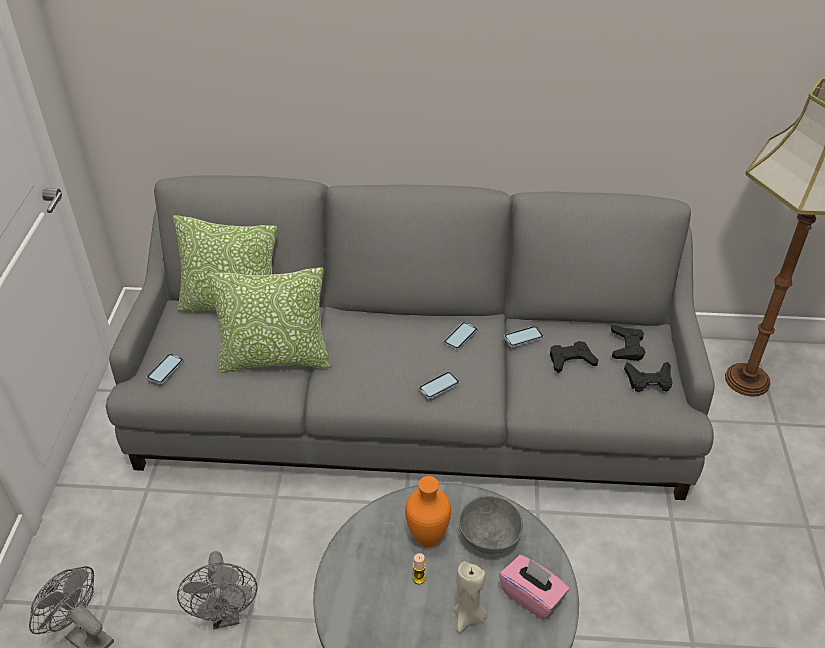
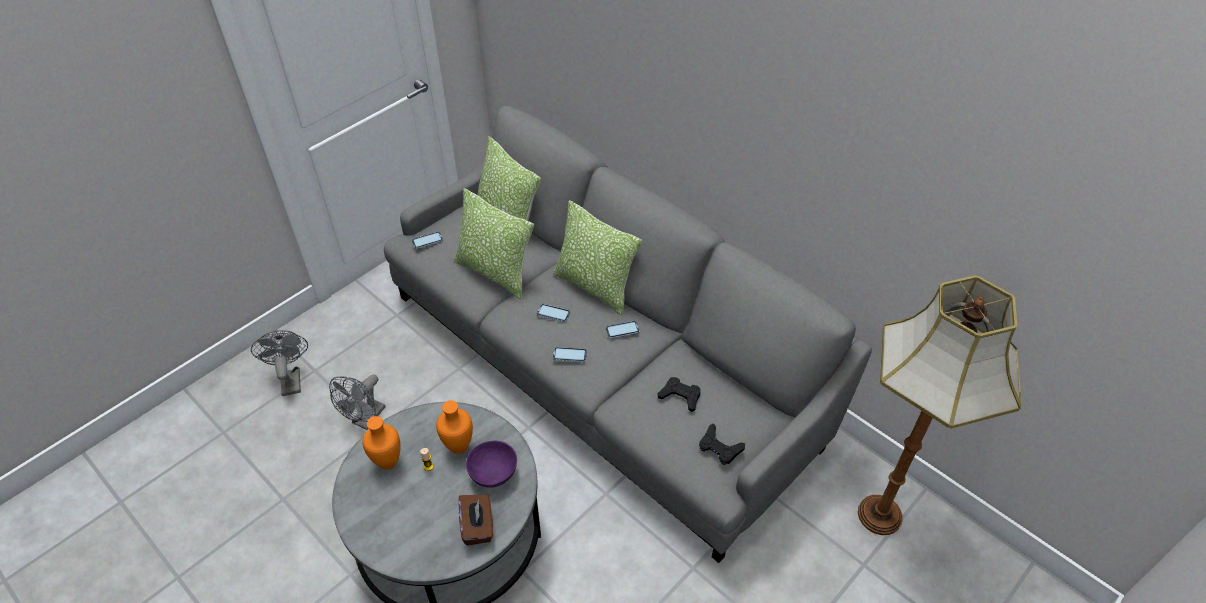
camera: 40 degrees right, 5 degrees up
beige candle [453,561,487,633] -> none
grey bowl [459,495,523,554] -> purple bowl [466,441,517,488]
pink tissue box [499,555,569,620] -> brown tissue box [458,495,493,545]
phone [504,326,543,347] -> phone moved to [537,304,570,322]
black game controller [611,325,645,361] -> none
none -> orange vase [362,416,400,470]
none -> pillow [553,200,642,315]

